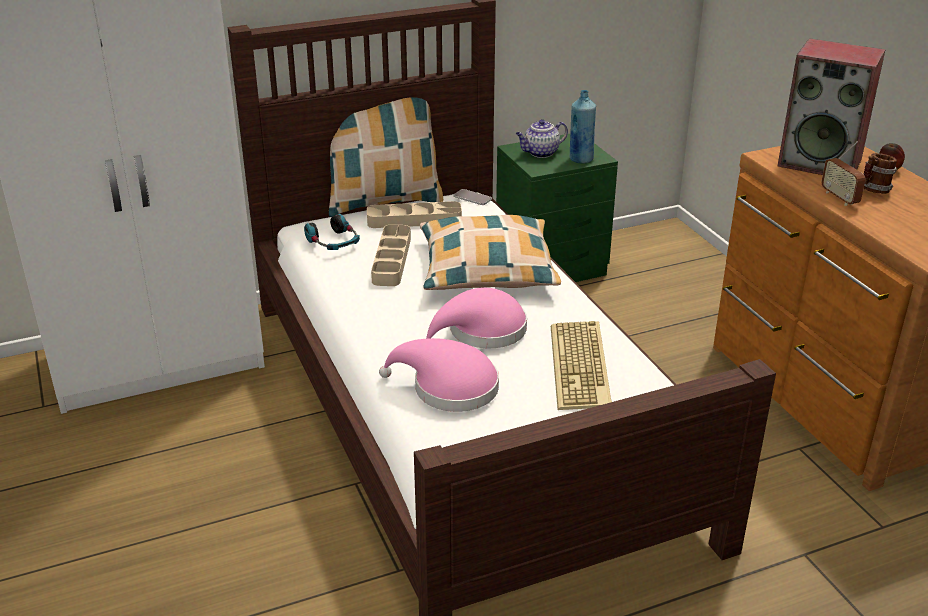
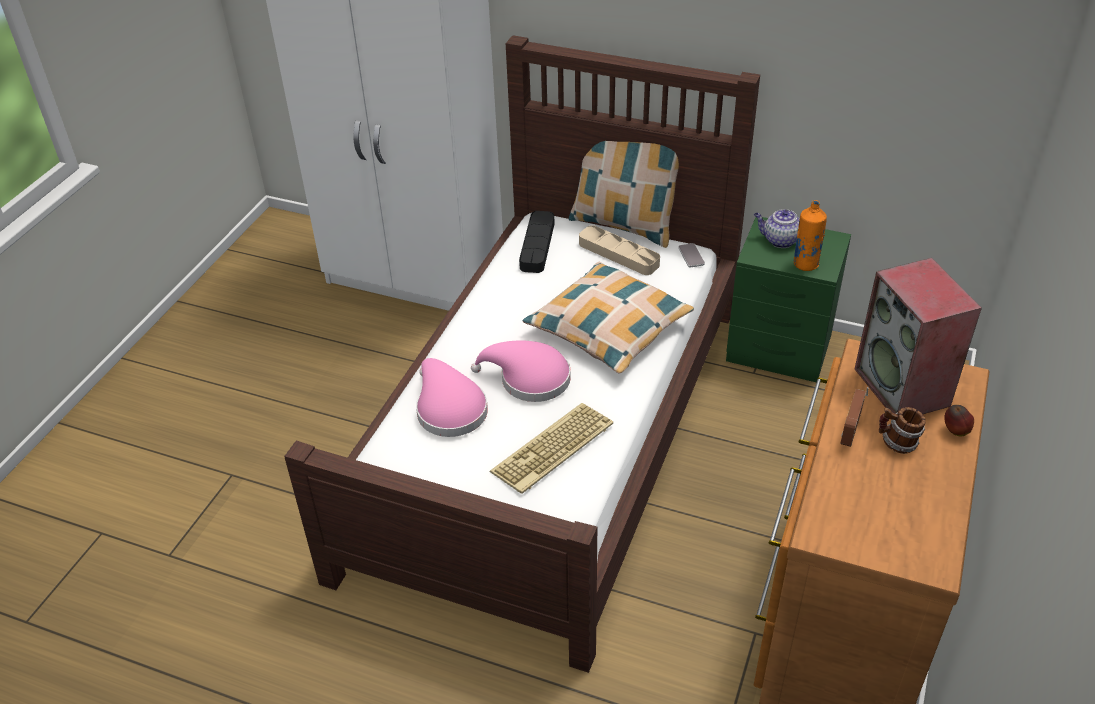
camera: 45 degrees right, 10 degrees up
headphones [304,214,360,250] -> black tray [519,211,554,273]
beige tray [371,224,411,286] -> none
blue bottle [569,90,596,164] -> orange bottle [793,200,827,271]

